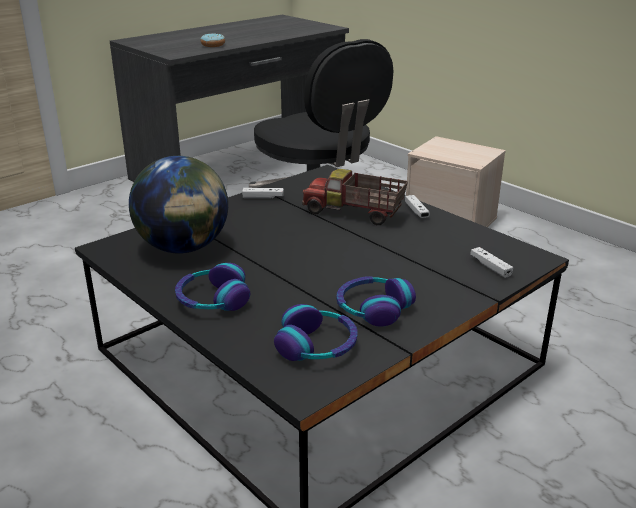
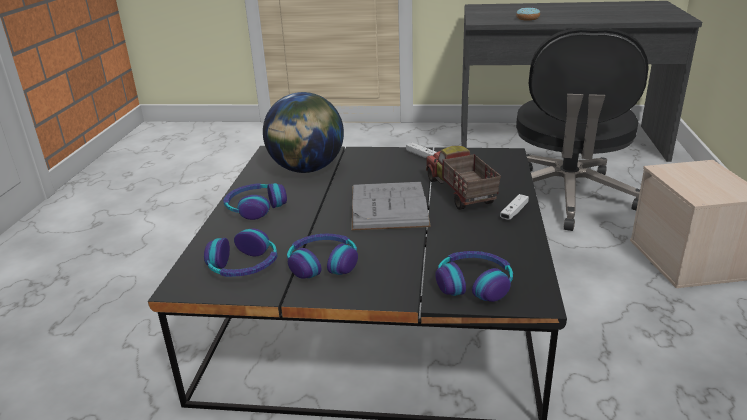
camera: 50 degrees right, 0 degrees up
white game controller [470,247,513,278] -> headphones [435,251,513,302]
none -> grey book [352,182,431,231]

